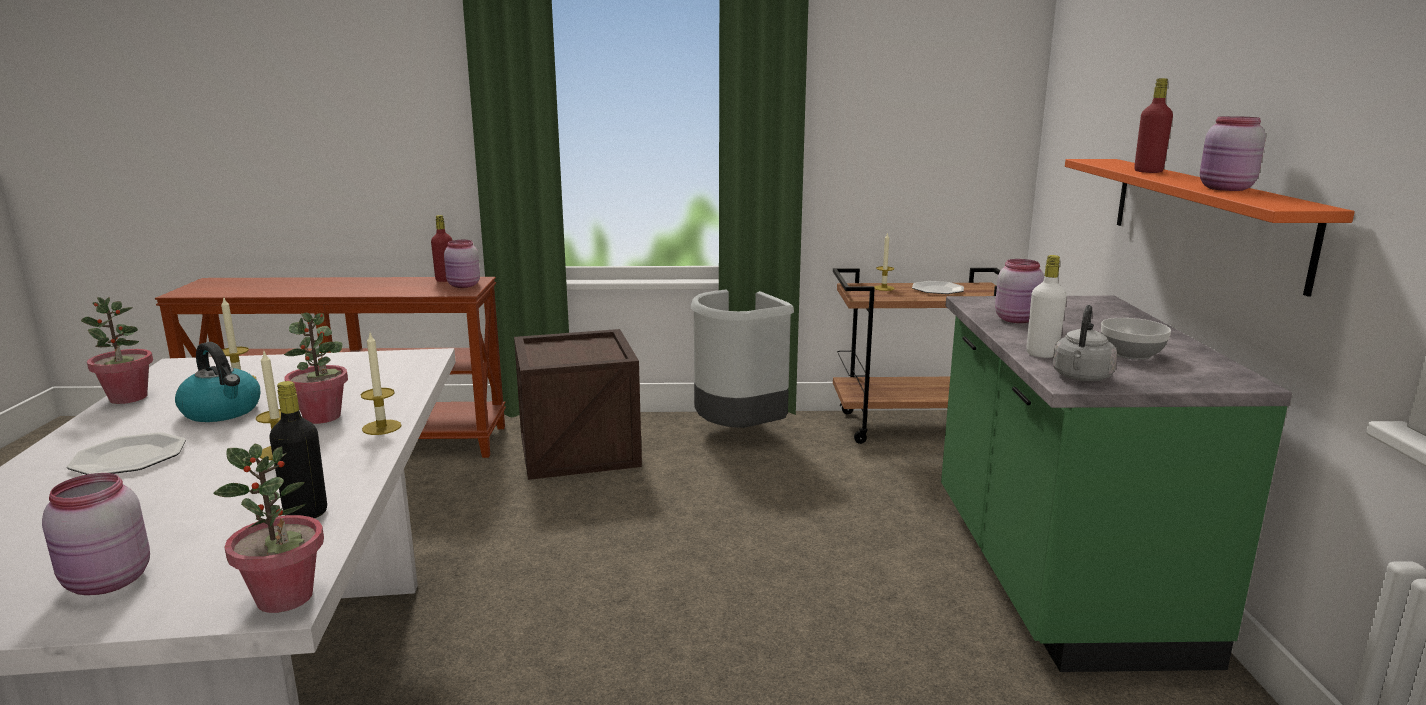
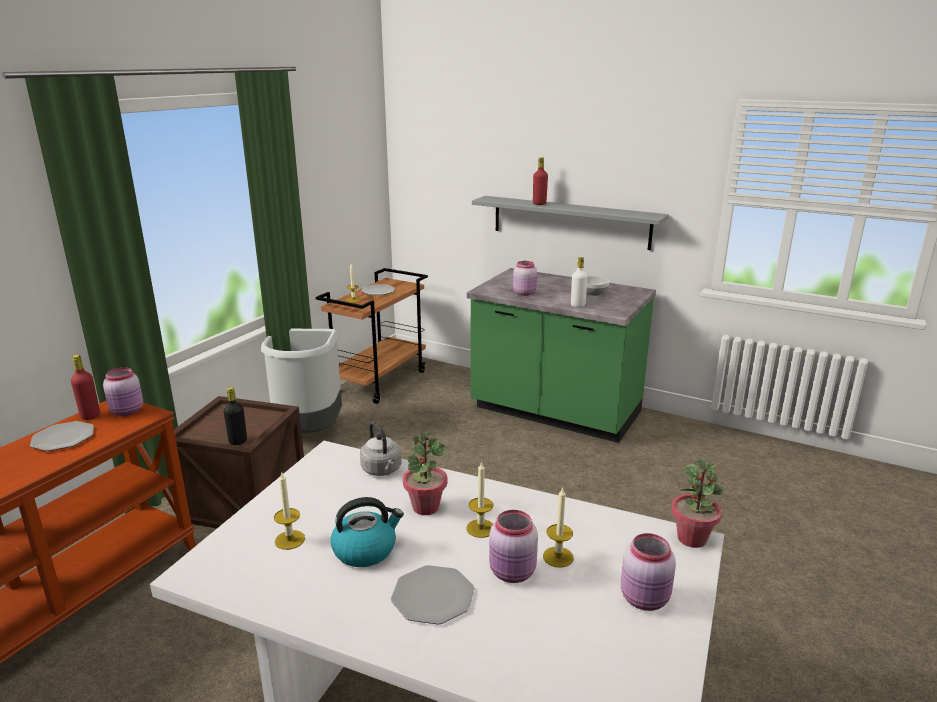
camera: 60 degrees left, 5 degrees up
potted plant [81,297,153,404] -> none
black bottle [269,381,327,518] -> black bottle moved to [223,387,247,445]
candle [361,333,401,435] -> candle moved to [543,487,574,568]
grey kettle [1053,305,1117,381] -> grey kettle moved to [360,422,402,476]
orange shelf [1065,159,1355,297] -> grey shelf [472,196,669,250]
pink jar [1200,116,1266,191] -> pink jar moved to [489,510,538,583]
none -> plate [30,421,94,451]

